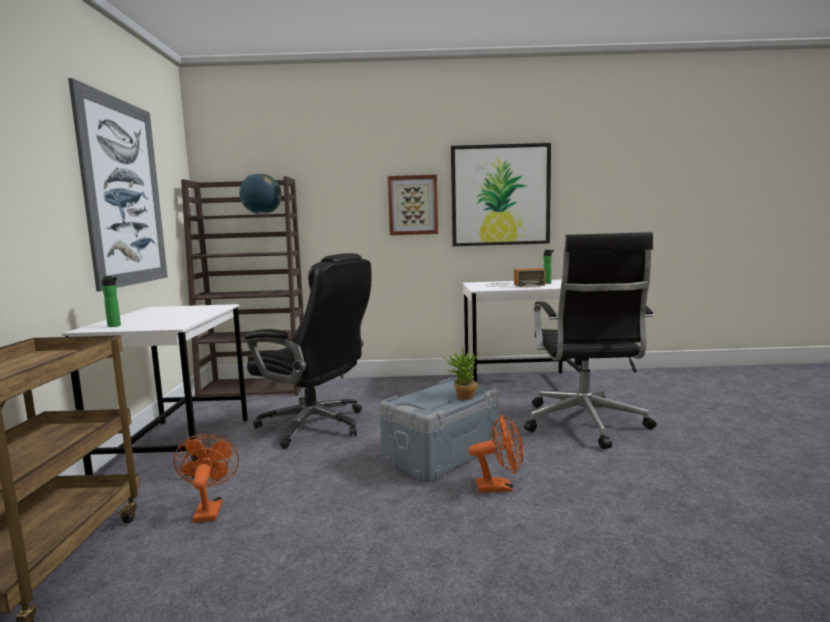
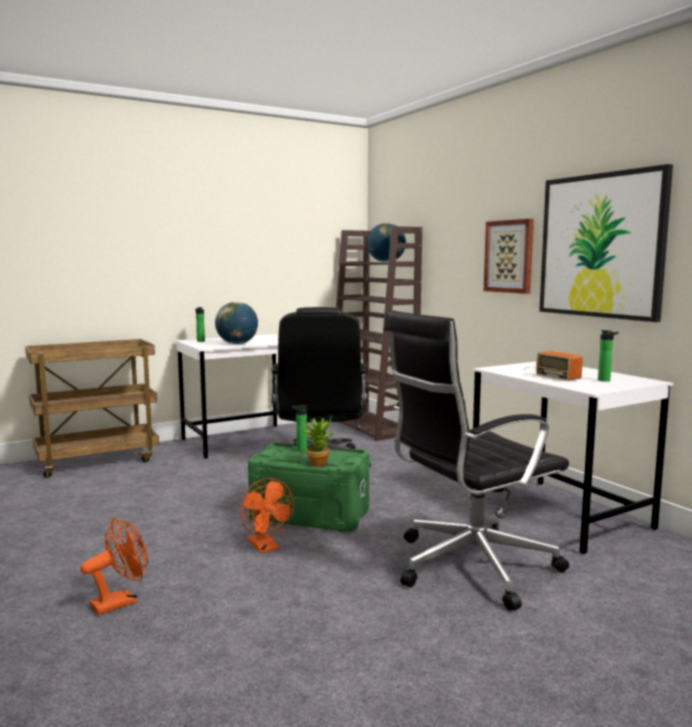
camera: 60 degrees right, 0 degrees up
picture [68,78,168,291] -> none
orange fan [174,434,239,523] -> orange fan moved to [81,518,148,615]
grey storage box [379,378,499,482] -> green storage box [248,443,369,532]
none -> globe [215,302,258,344]
none -> bottle [292,405,307,451]

